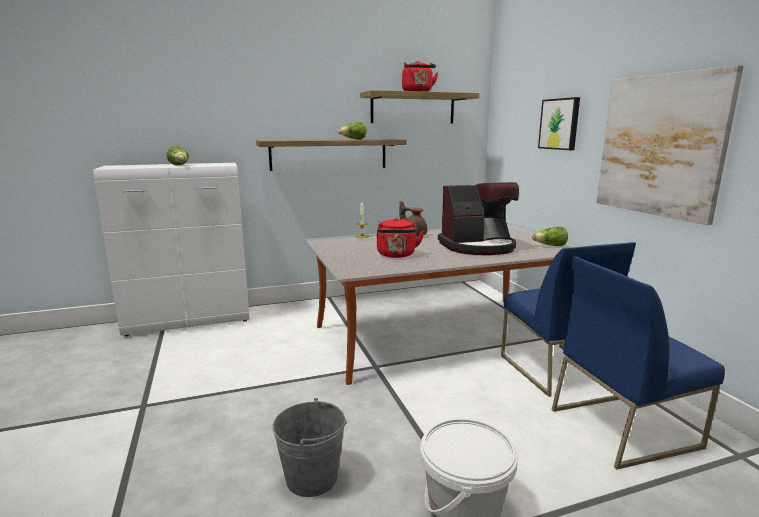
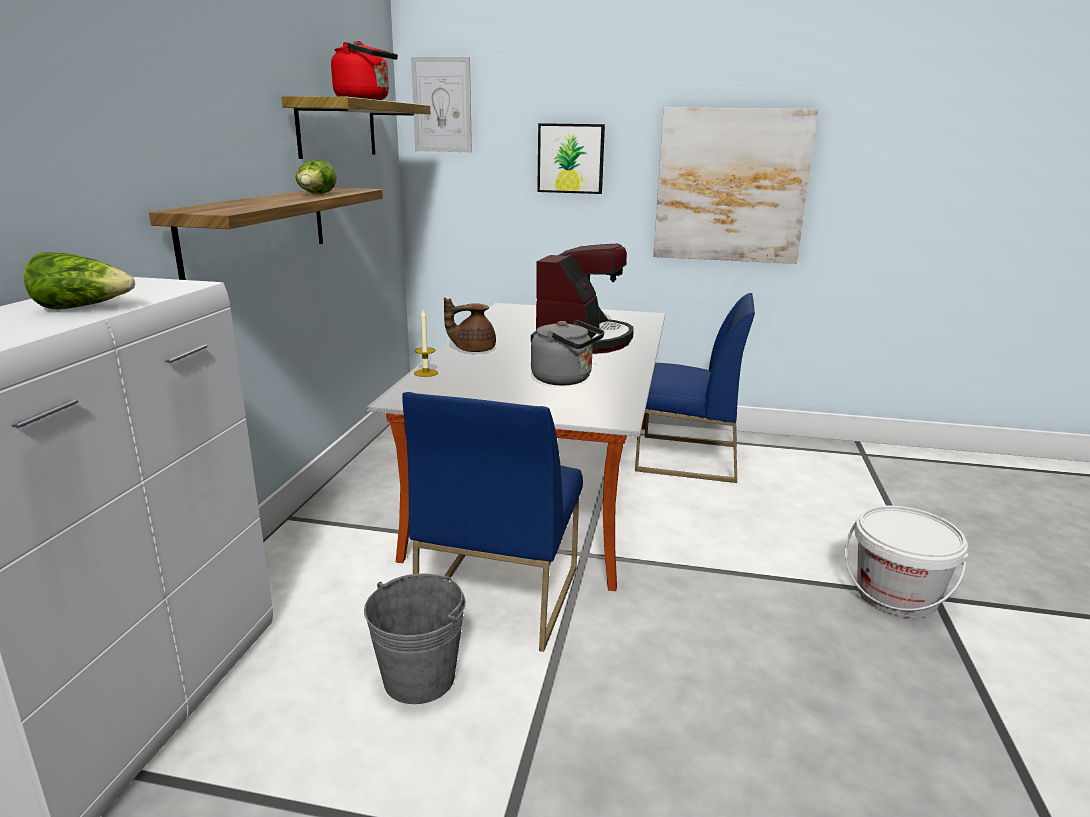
camera: 60 degrees left, 5 degrees up
grey bucket [273,398,347,497] -> grey bucket moved to [364,573,465,704]
red kettle [377,217,424,258] -> grey kettle [531,320,605,386]
lettuce [532,227,568,246] -> none
blue chair [552,256,725,469] -> blue chair moved to [402,392,583,652]
none -> picture [411,57,472,152]

